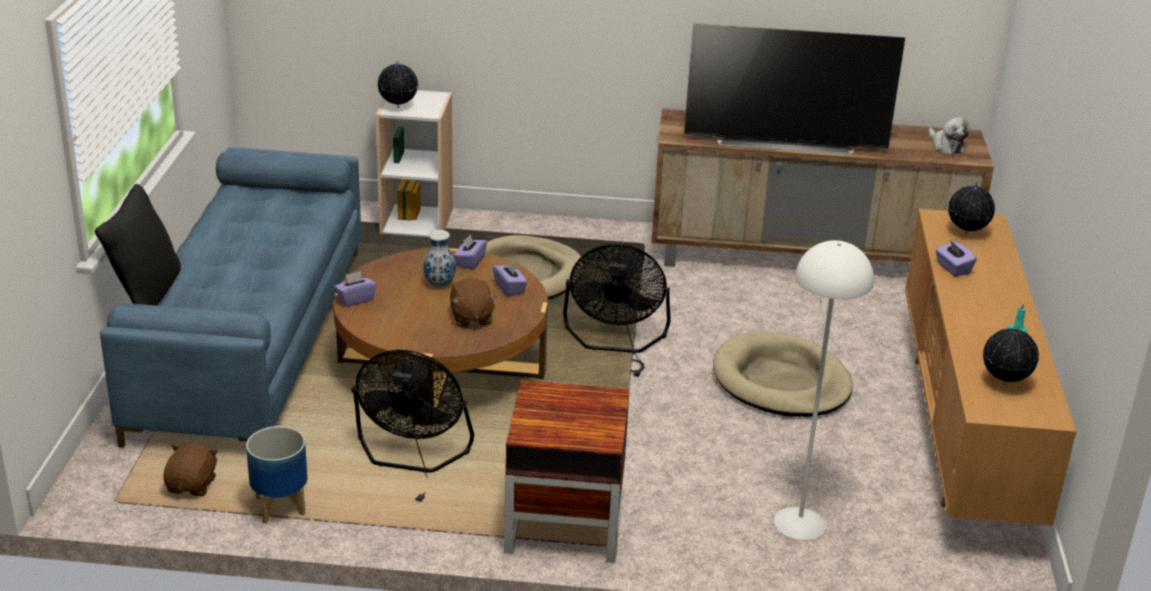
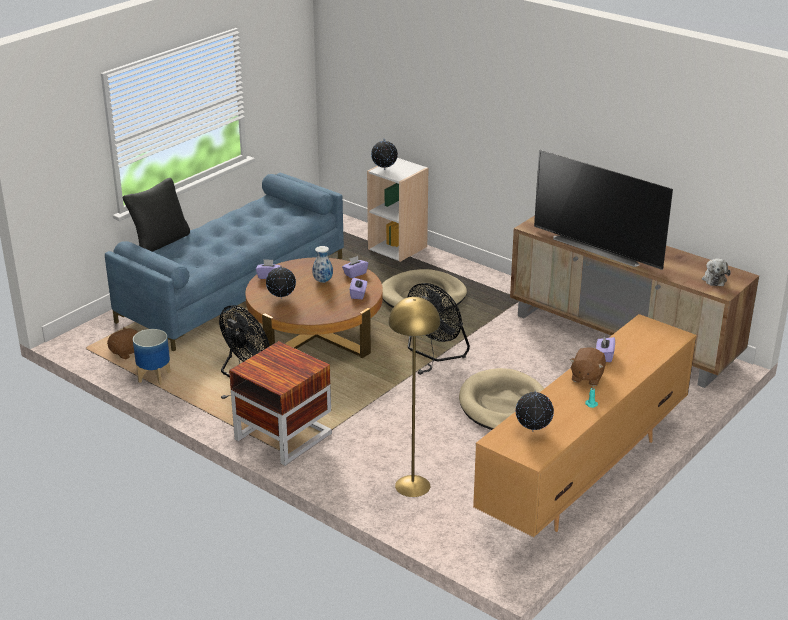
camera: 35 degrees right, 0 degrees up
brown plush toy [450,278,497,328] -> brown plush toy moved to [570,347,606,386]
white floor lamp [774,240,874,540] -> yellow floor lamp [389,297,440,497]
globe [948,182,995,235] -> globe moved to [266,266,296,299]

